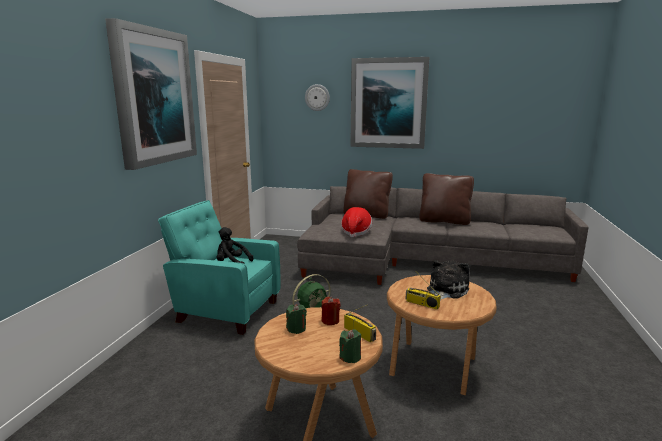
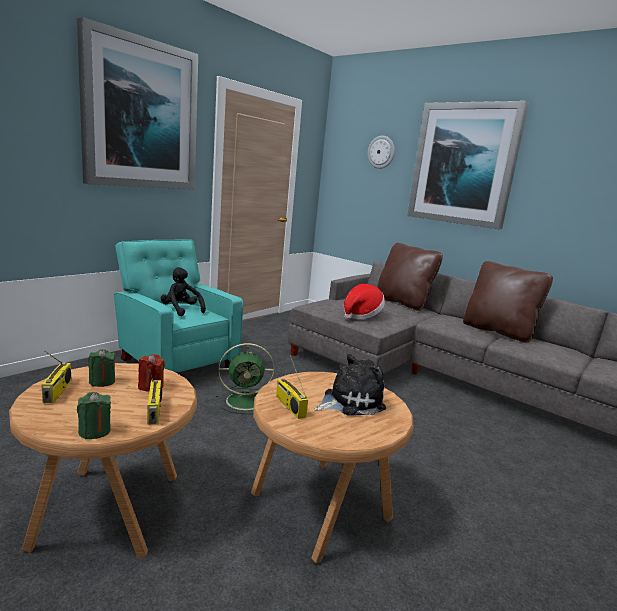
camera: 25 degrees right, 0 degrees up
none -> radio [41,350,71,403]

